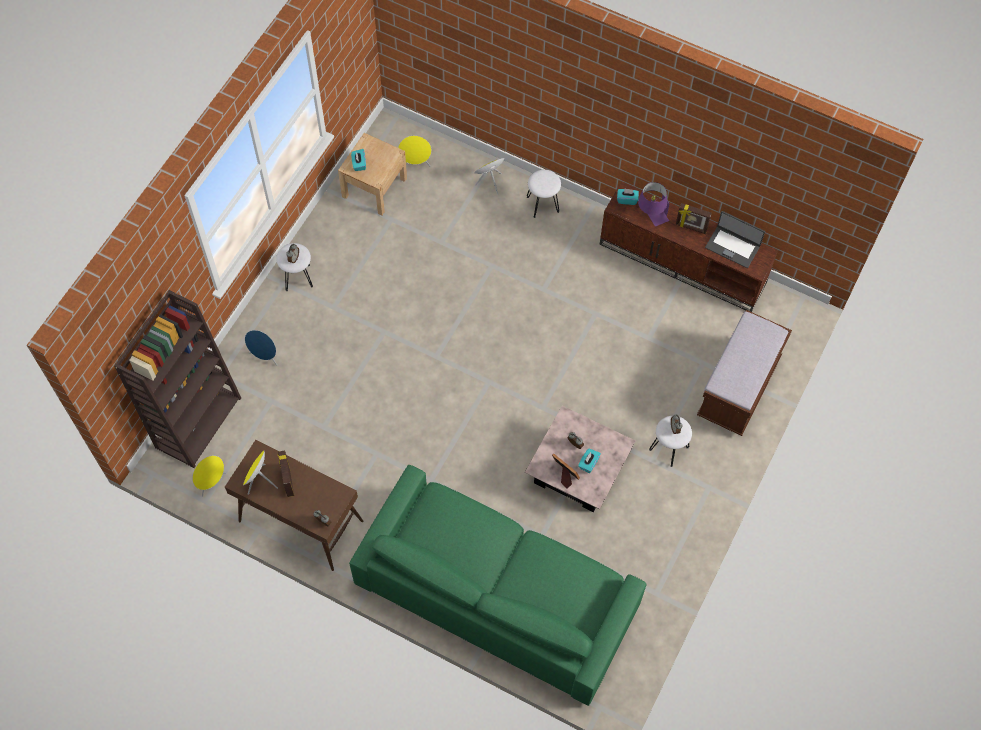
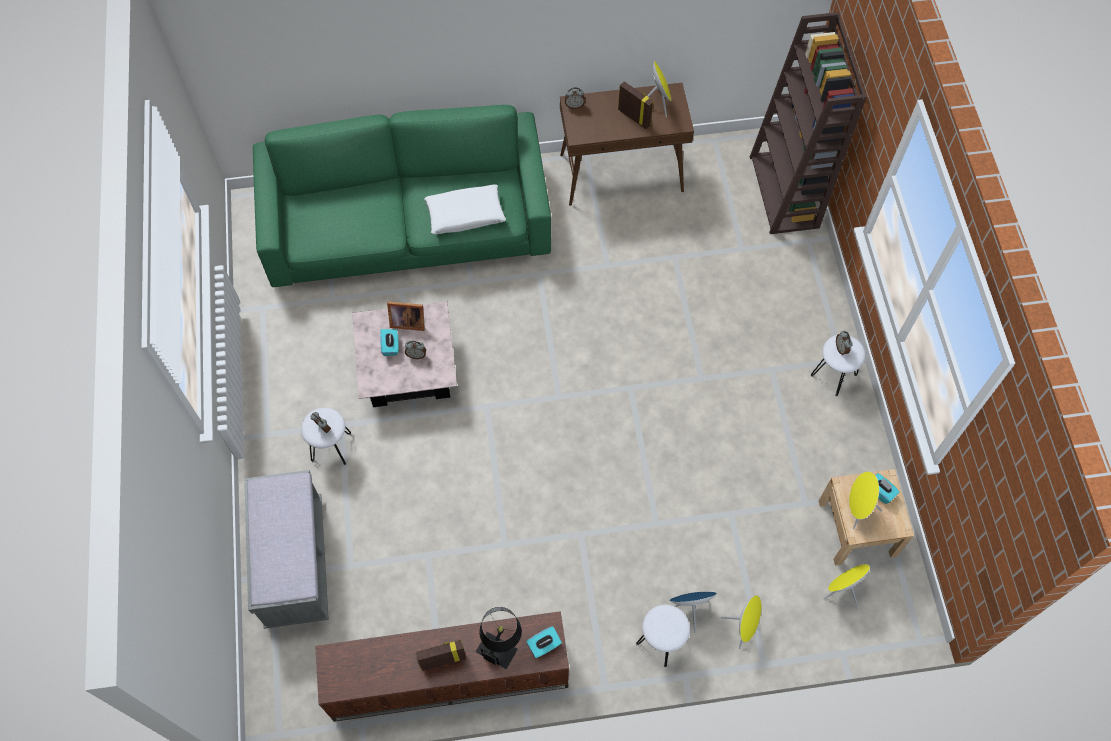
camera: 145 degrees right, 0 degrees up
yellow speaker [192,456,227,497] -> yellow speaker moved to [849,471,882,529]
blue speaker [245,330,278,366] -> blue speaker moved to [669,592,717,633]
purple table lamp [638,182,669,226] -> black table lamp [476,607,522,669]
brown bench [697,310,792,436] -> grey bench [244,470,329,629]
laptop [705,211,765,268] -> none
none -> white pillow [424,184,506,234]

